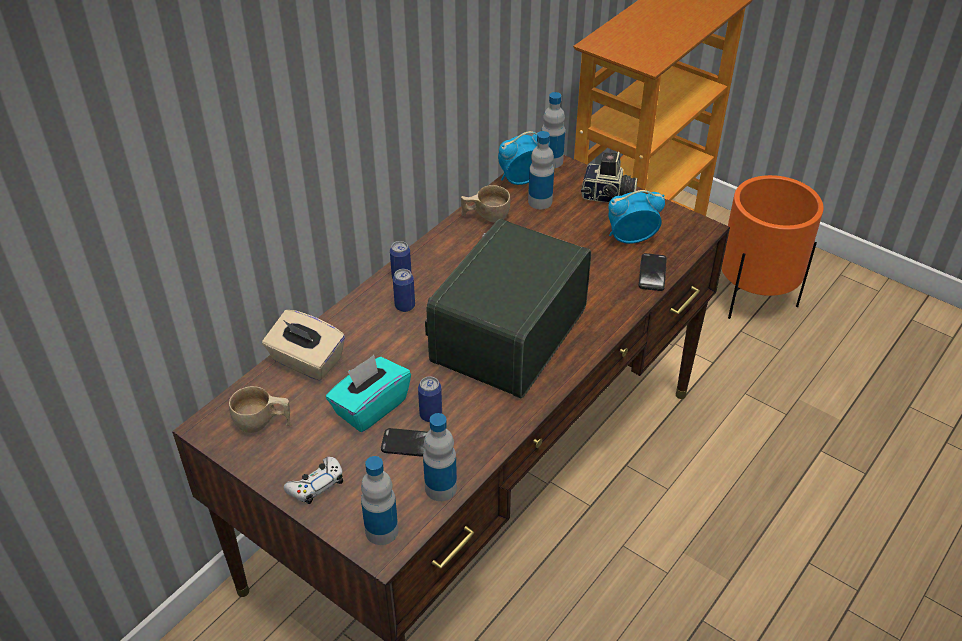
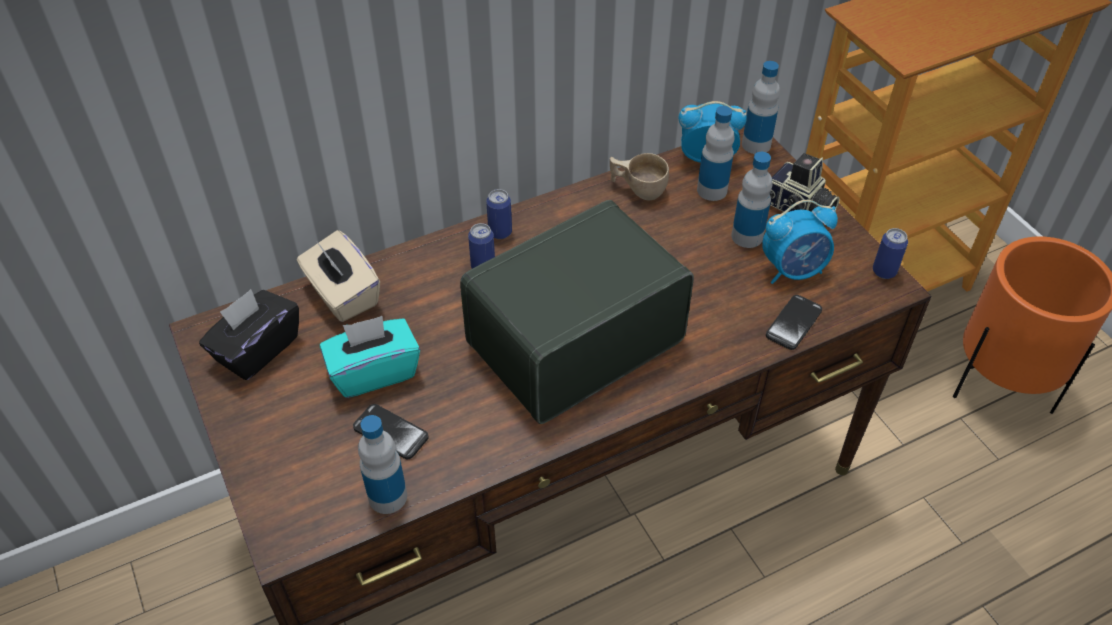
camera: 25 degrees right, 5 degrees up
beige cup [229,386,291,433] -> black tissue box [199,289,299,380]
white game controller [284,457,343,504] -> none
bottle [361,456,398,545] -> bottle moved to [731,152,773,248]
can [418,376,442,422] -> can moved to [873,228,908,279]
alarm clock [608,190,665,244] -> alarm clock turned 150 degrees clockwise [762,200,838,284]

